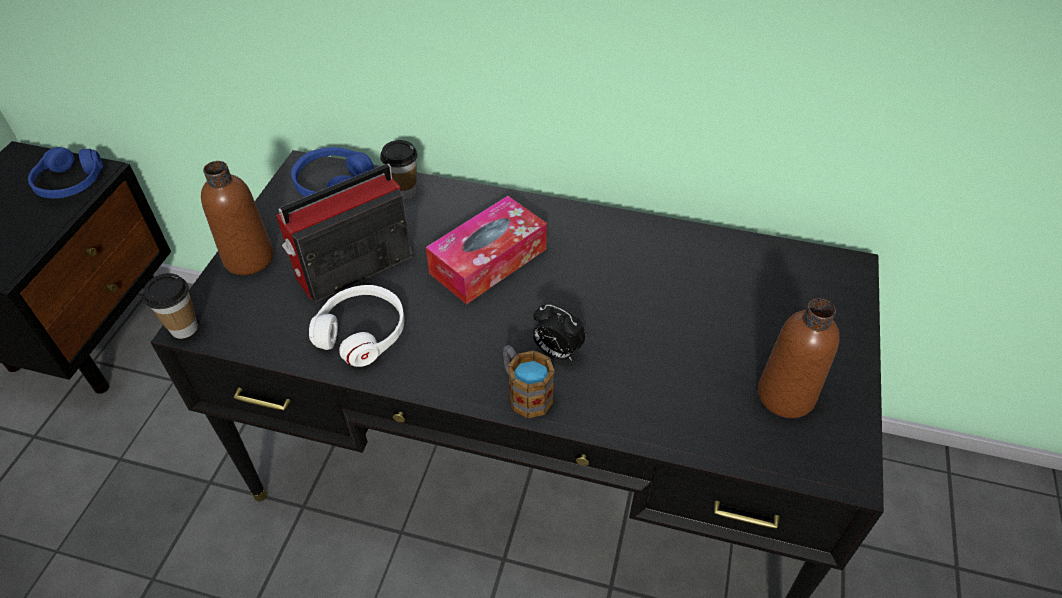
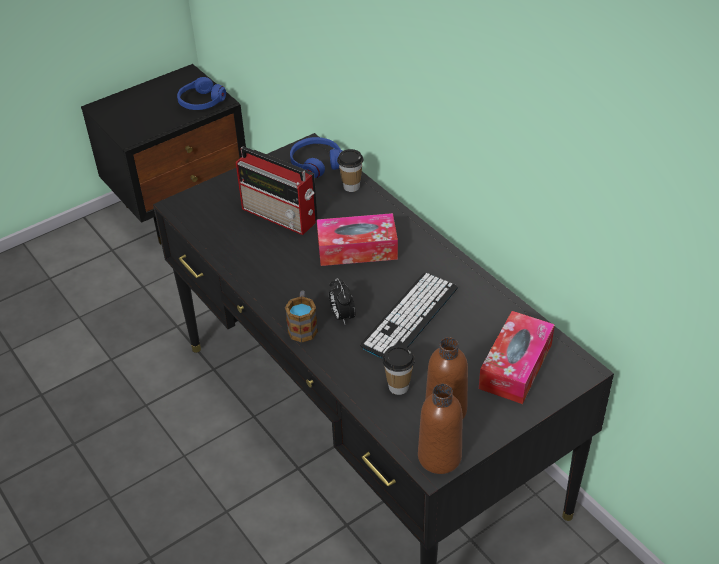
camera: 40 degrees right, 5 degrees down
cup [143,273,198,339] -> cup moved to [382,345,415,395]
brown bottle [201,161,273,275] -> brown bottle moved to [418,384,463,474]
radio [276,164,412,302] -> radio turned 150 degrees counterclockwise [236,146,318,235]
white headphones [309,285,404,367] -> none
none -> keyboard [360,273,458,358]
none -> tissue box [479,311,555,404]

